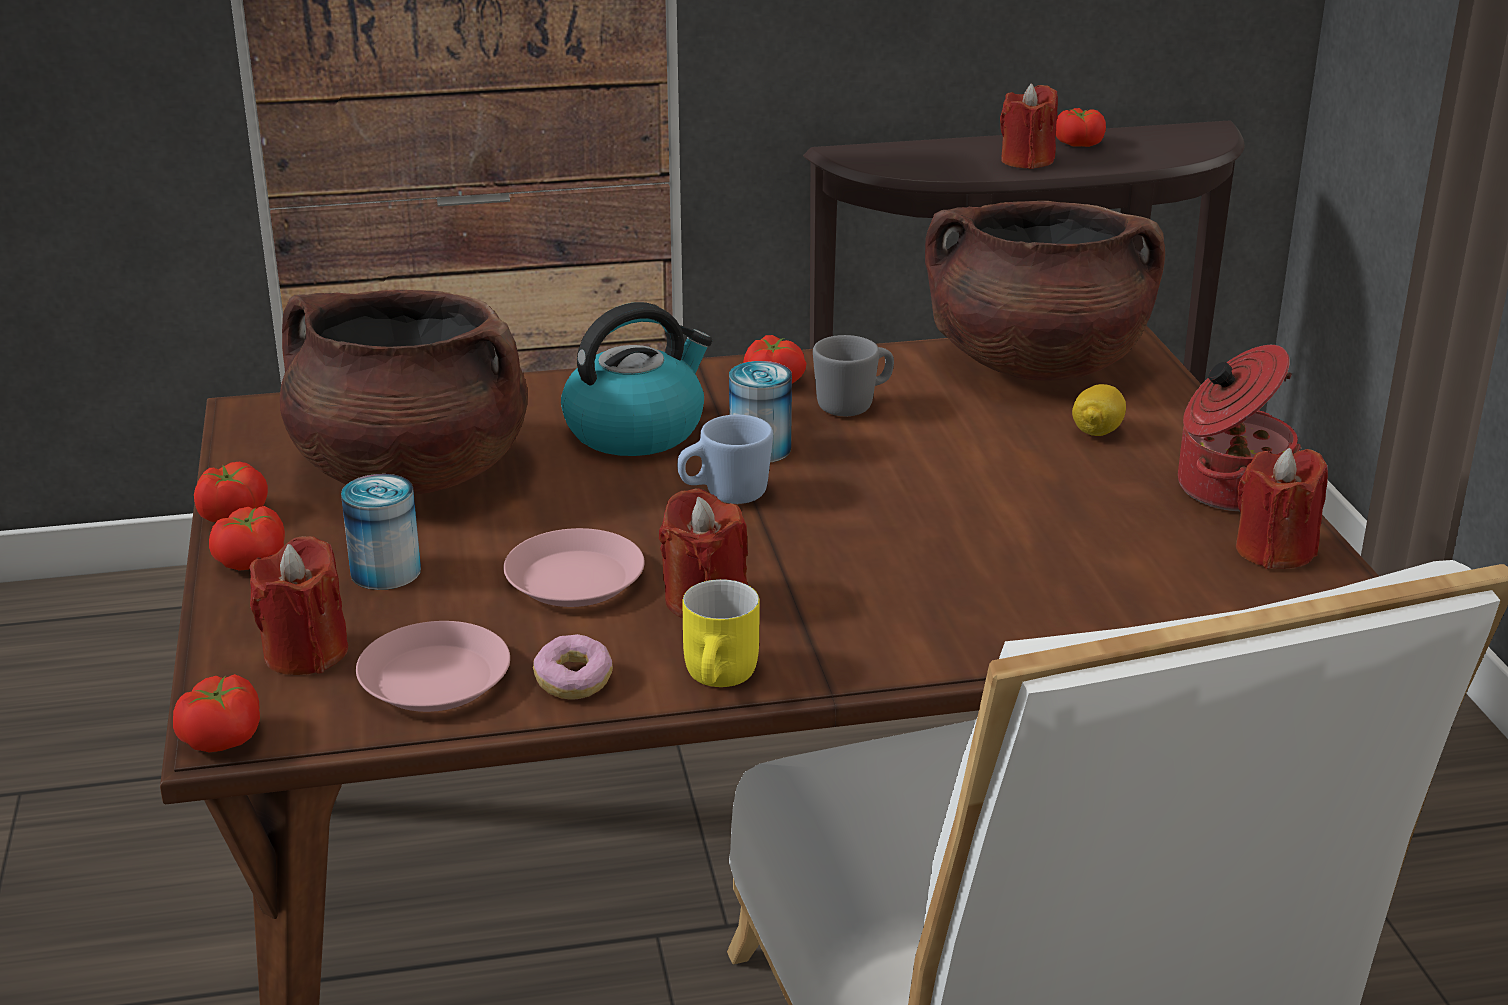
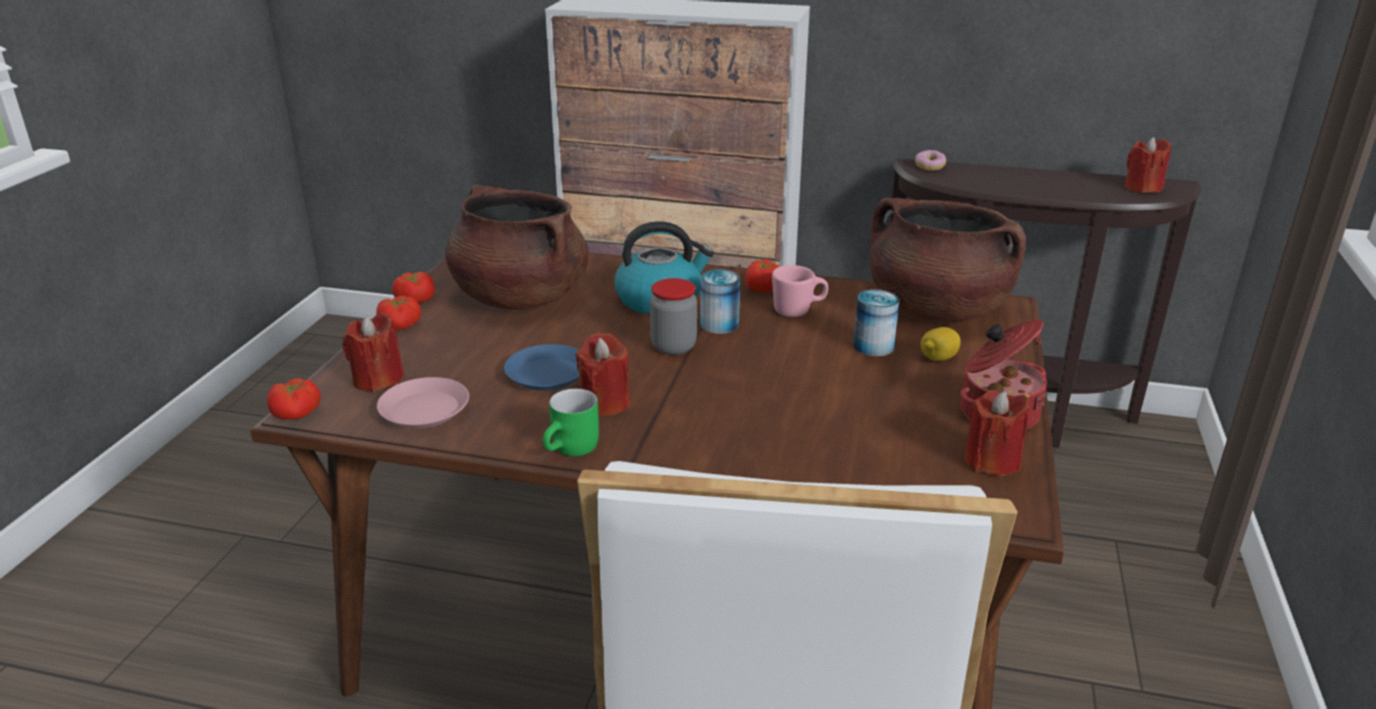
camera: 25 degrees right, 0 degrees up
can [341,474,421,590] -> can moved to [853,289,899,357]
pink plate [503,528,645,607] -> blue plate [504,344,579,390]
donut [533,634,613,700] -> donut moved to [915,150,946,171]
blue mug [677,415,773,504] -> jar [650,278,697,355]
yellow mug [682,579,760,687] -> green mug [543,389,599,456]
grey mug [813,335,894,416] -> pink mug [772,265,828,317]
red candle [1000,84,1058,169] -> red candle moved to [1125,137,1171,193]
tomato [1056,108,1106,147] -> none

